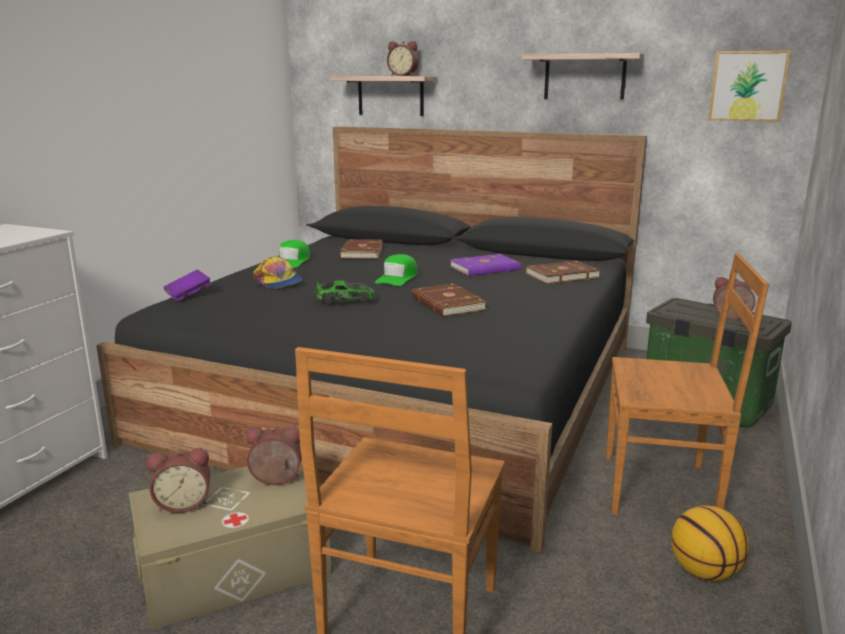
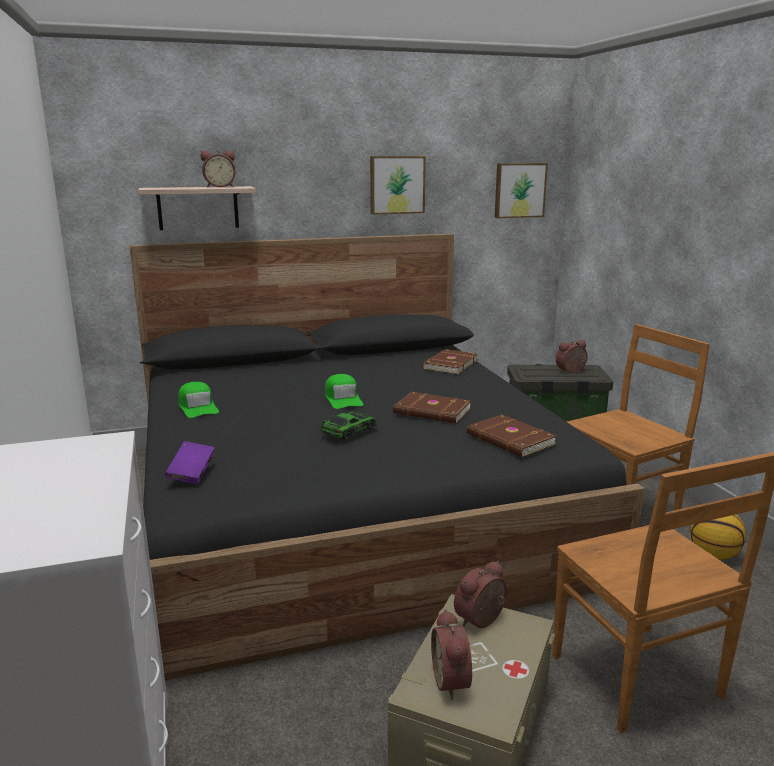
camera: 40 degrees left, 0 degrees up
alarm clock [147,448,210,513] -> alarm clock turned 135 degrees clockwise [431,609,472,699]
cap [253,256,302,289] -> none
brown book [339,239,383,259] -> brown book moved to [467,415,557,457]
purple book [450,254,521,276] -> none
shelf [522,53,644,99] -> picture [370,156,426,215]

